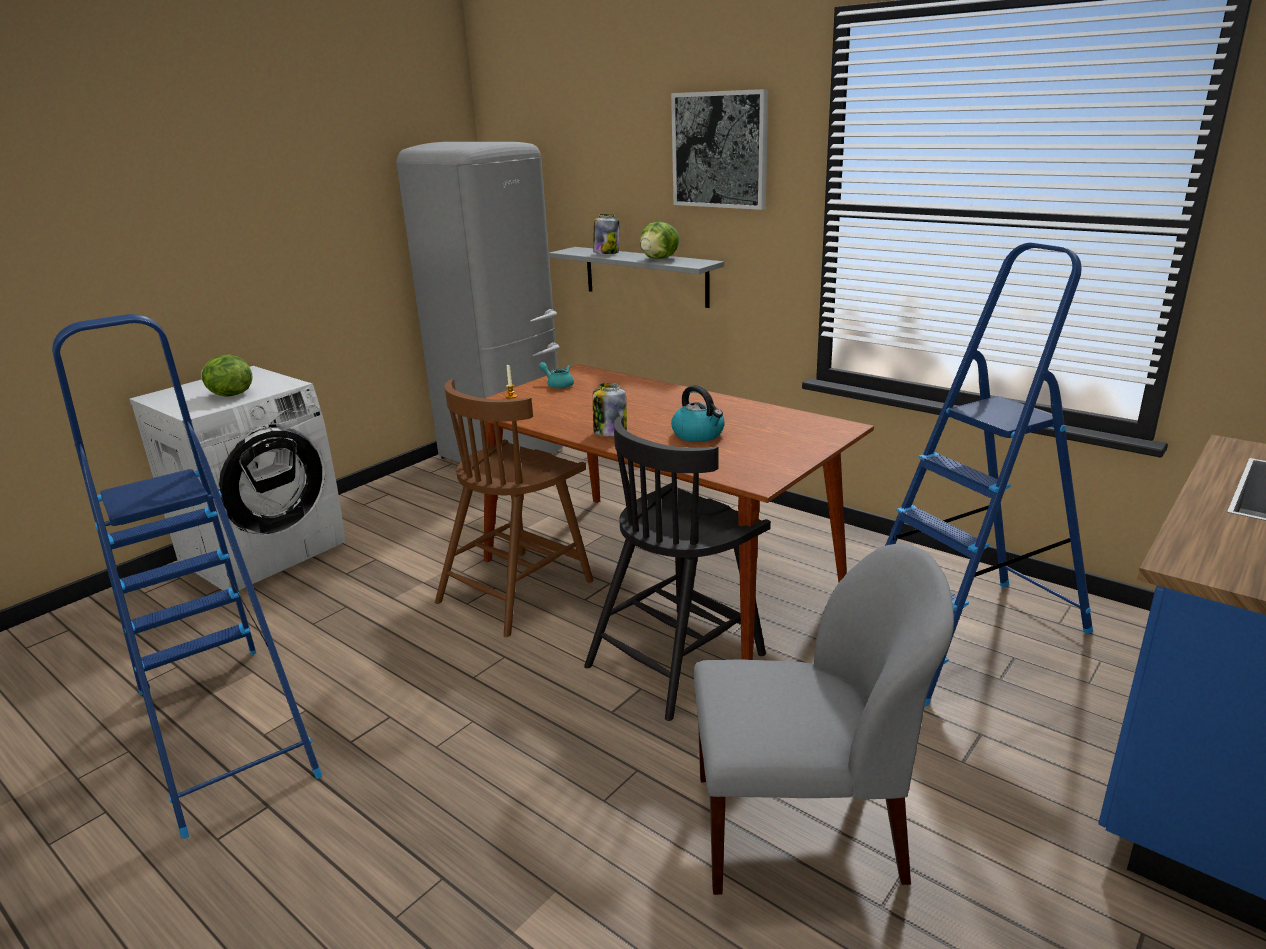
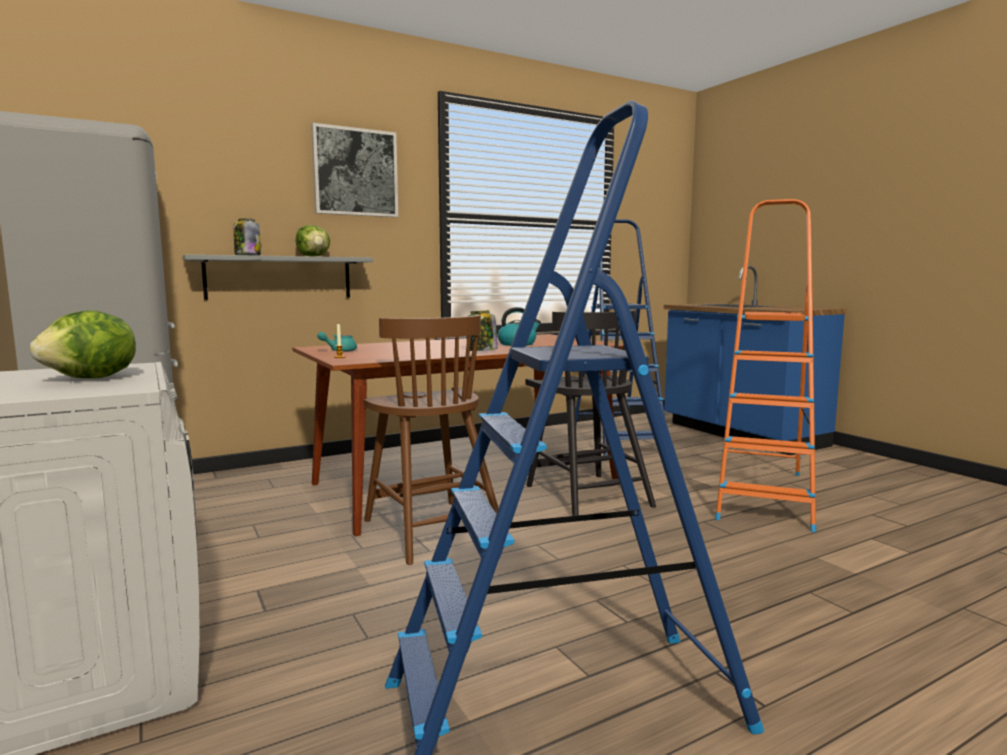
camera: 70 degrees left, 15 degrees down
grey chair [693,544,954,895] -> orange step ladder [715,199,816,532]

